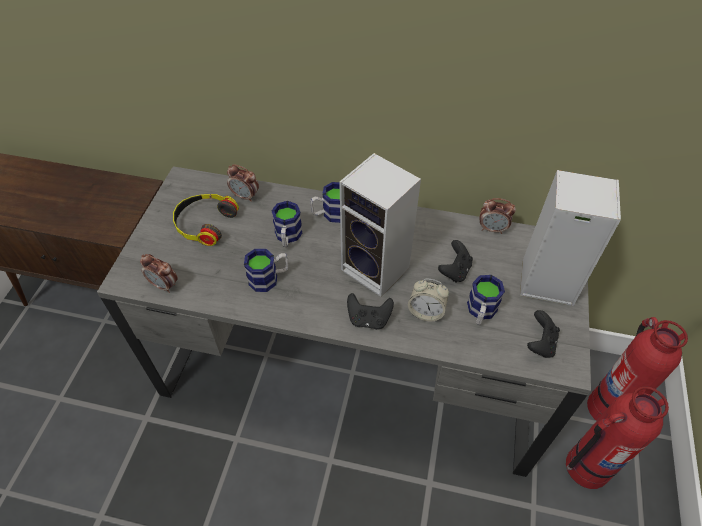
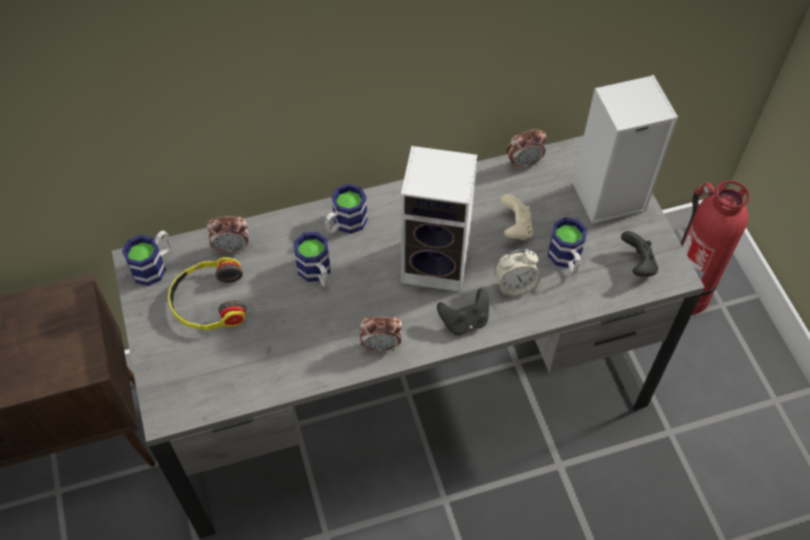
camera: 30 degrees left, 5 degrees up
alarm clock [140,254,178,293] -> alarm clock moved to [360,317,402,351]
mug [244,249,288,292] -> mug moved to [122,230,171,286]
black game controller [438,240,473,283] -> beige game controller [500,194,533,240]
fire extinguisher [566,386,669,489] -> none

